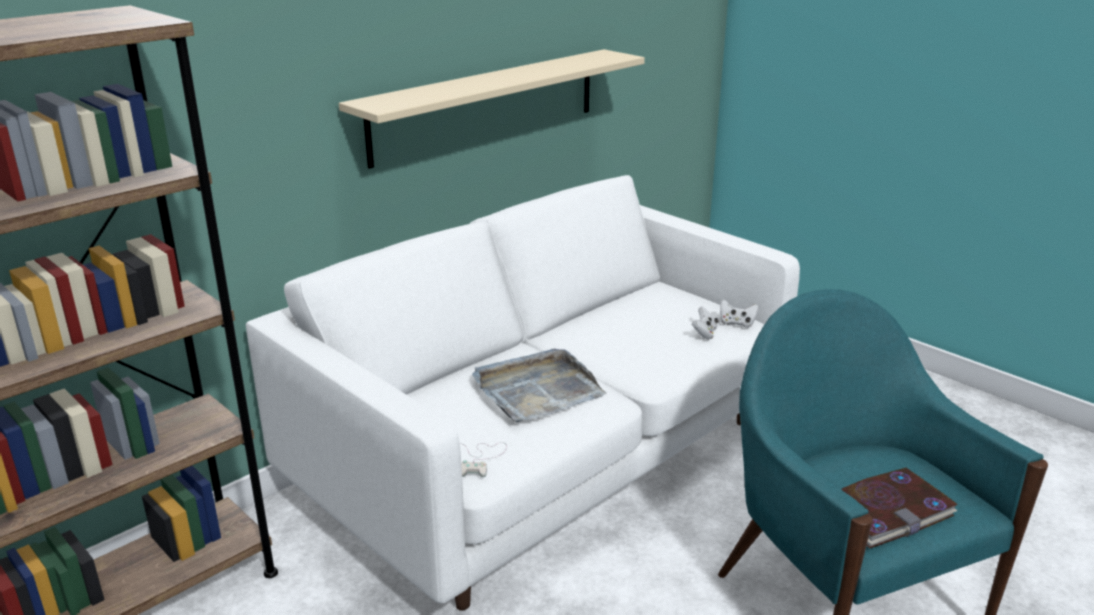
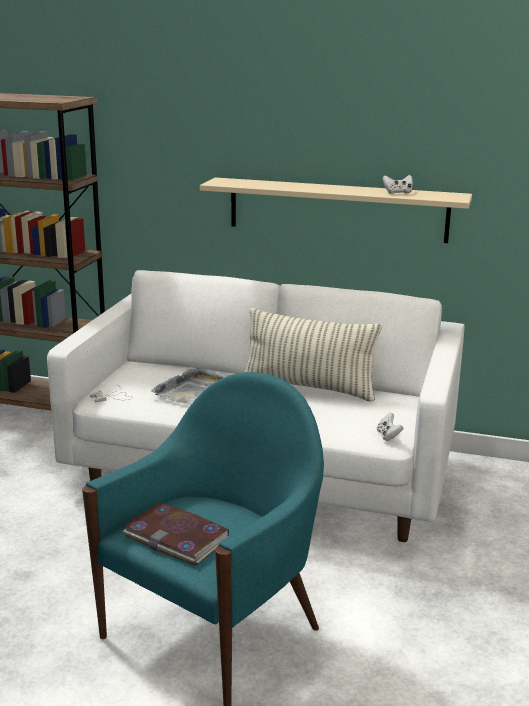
camera: 60 degrees right, 5 degrees down
white game controller [692,307,718,340] -> white game controller moved to [383,175,413,194]
none -> pillow [245,308,383,402]

